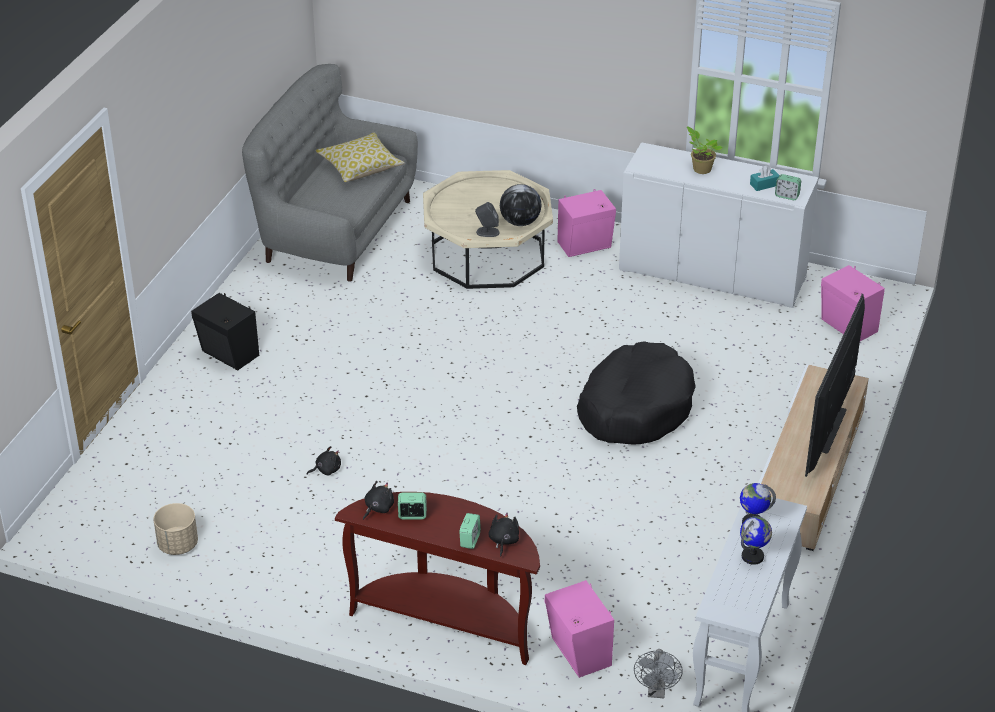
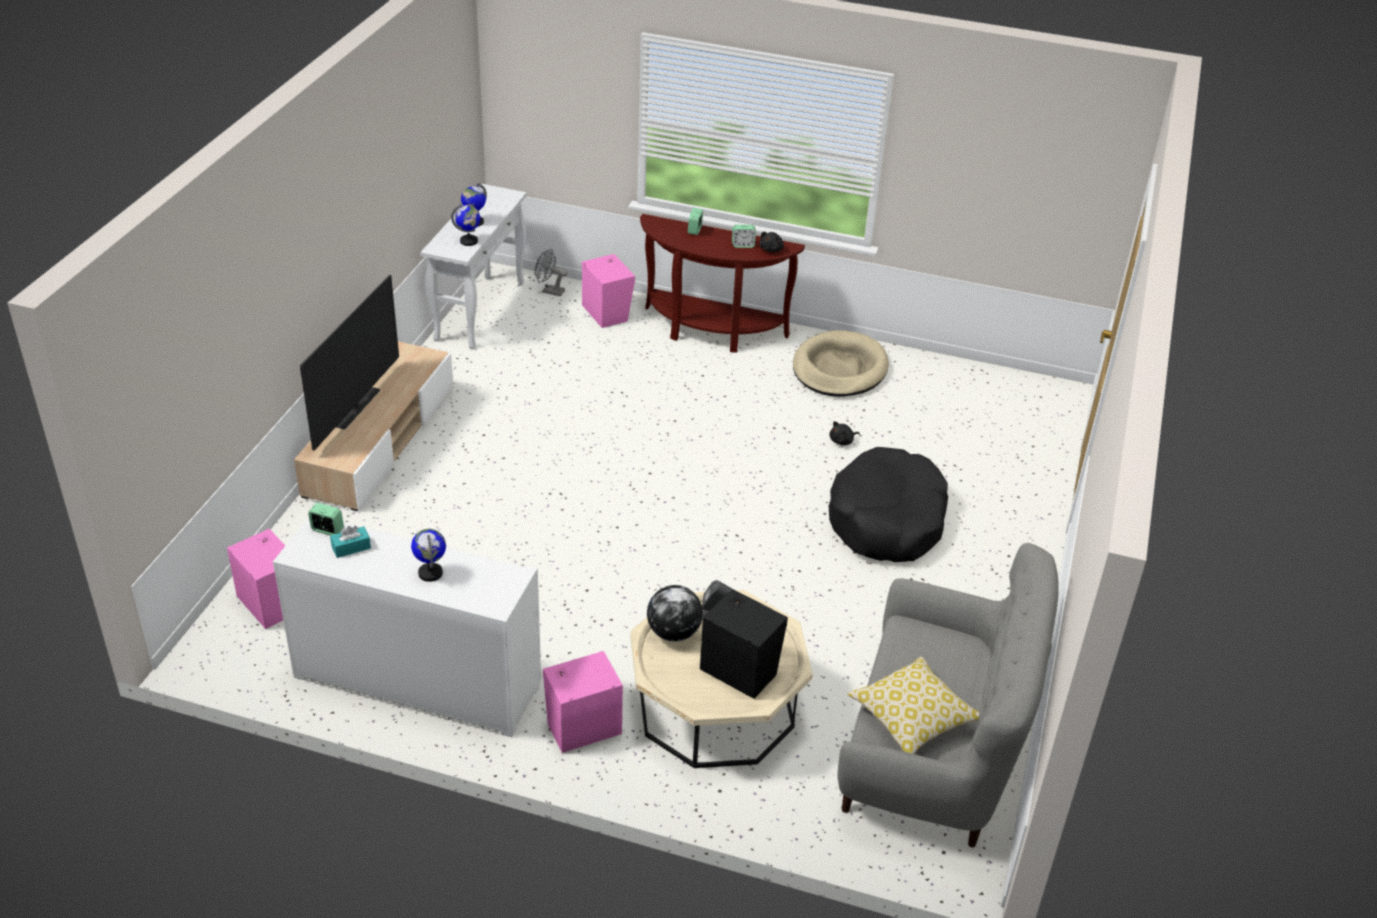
camera: 175 degrees right, 0 degrees up
beige planter [153,503,198,555] -> none
black speaker [191,293,259,370] -> black speaker moved to [700,589,788,699]
black plush toy [488,513,519,556] -> none
black dog bed [577,341,696,444] -> black dog bed moved to [829,447,948,562]
grey fan [634,649,683,698] -> grey fan turned 75 degrees counterclockwise [535,249,567,296]
potted plant [687,126,723,174] -> globe [411,529,446,582]
none -> beige dog bed [793,330,889,397]

